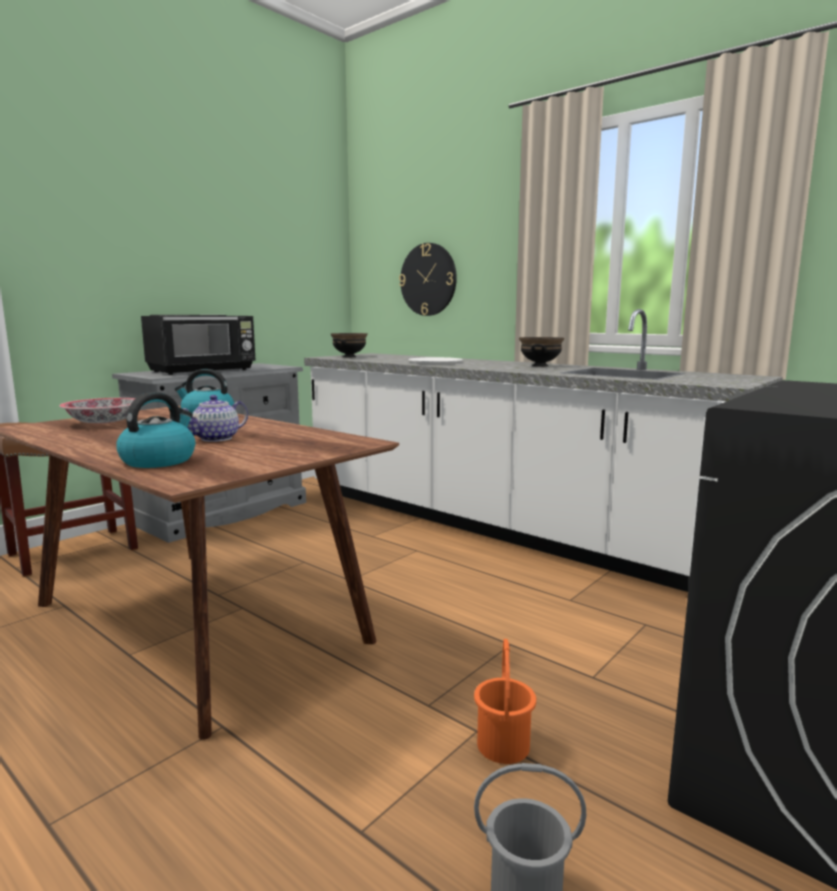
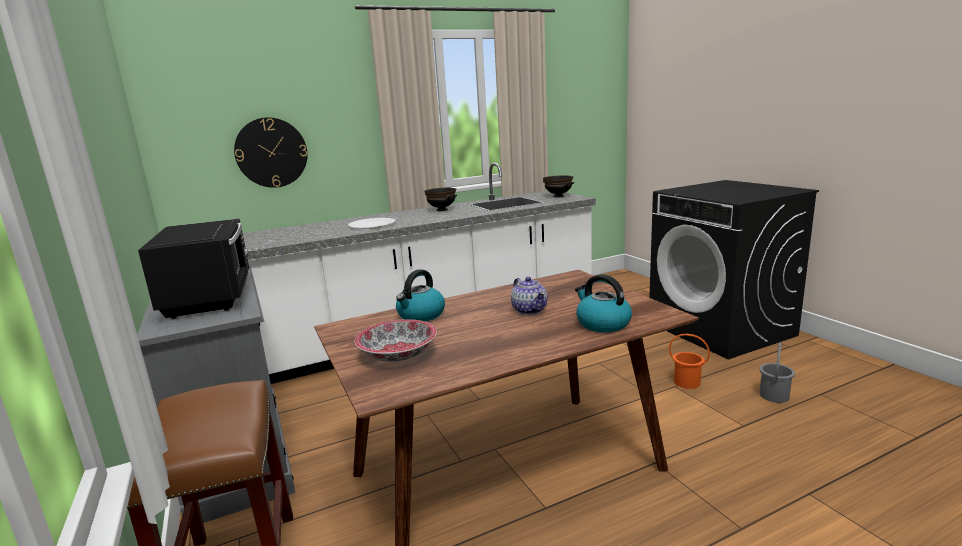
camera: 65 degrees left, 5 degrees up
black bowl [331,333,368,357] -> black bowl moved to [543,175,574,197]

